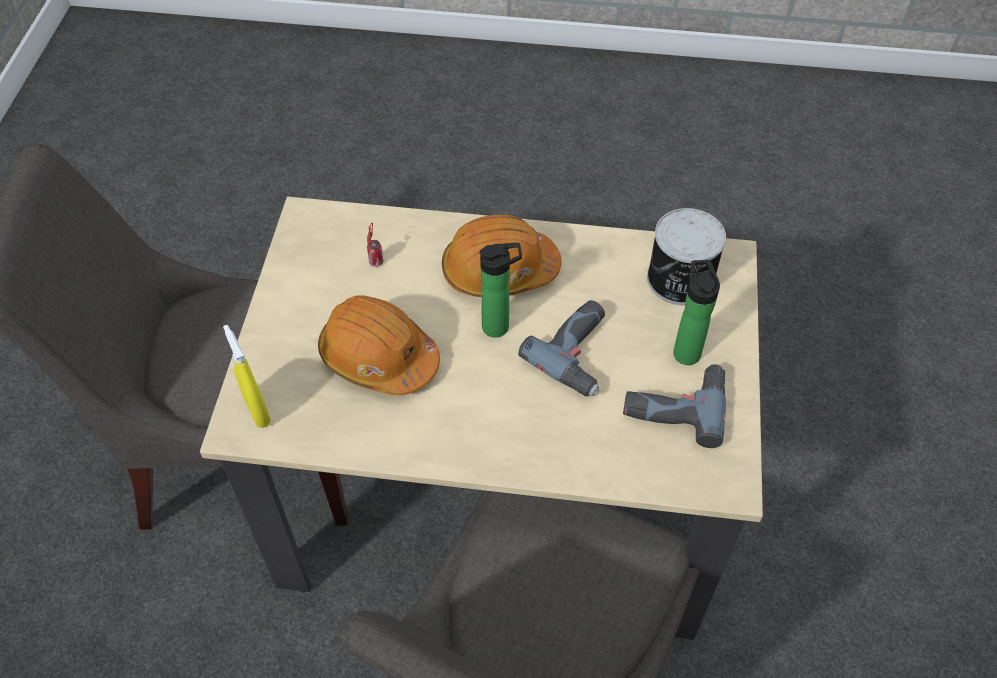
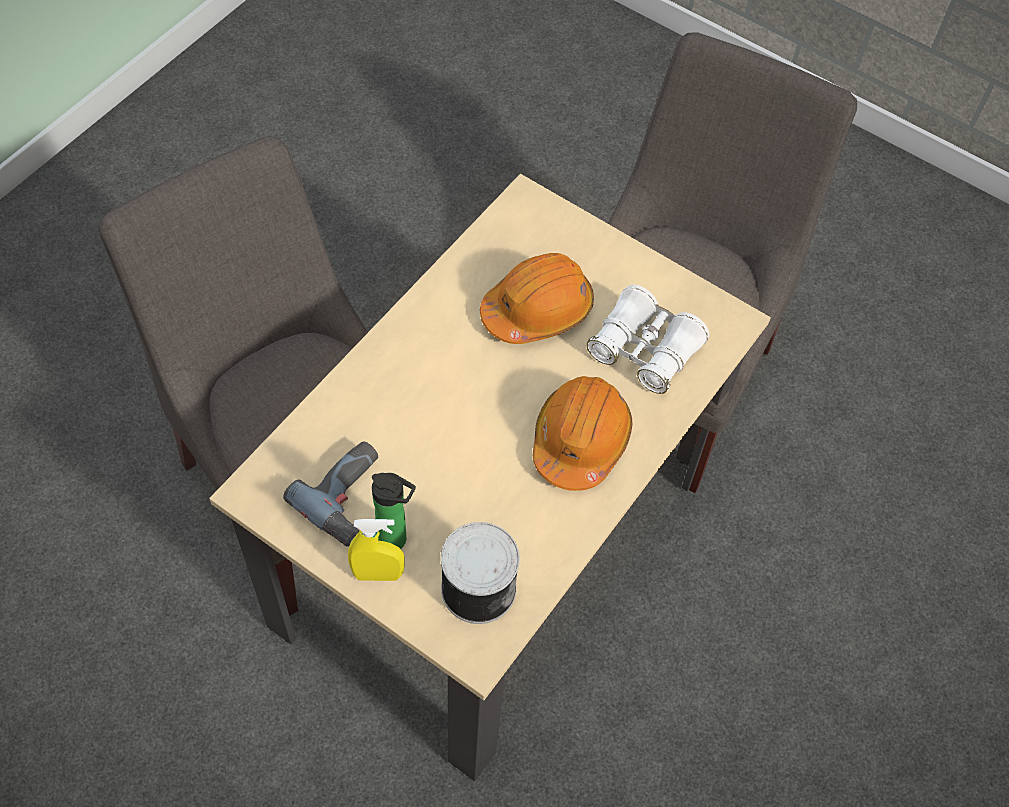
camera: 115 degrees right, 5 degrees up
yellow spray bottle [223,325,271,428] -> yellow spray bottle moved to [348,519,405,581]
can [367,223,383,267] -> white binoculars [586,285,709,394]
bottle [479,243,522,337] -> none
power drill [518,300,605,396] -> none

